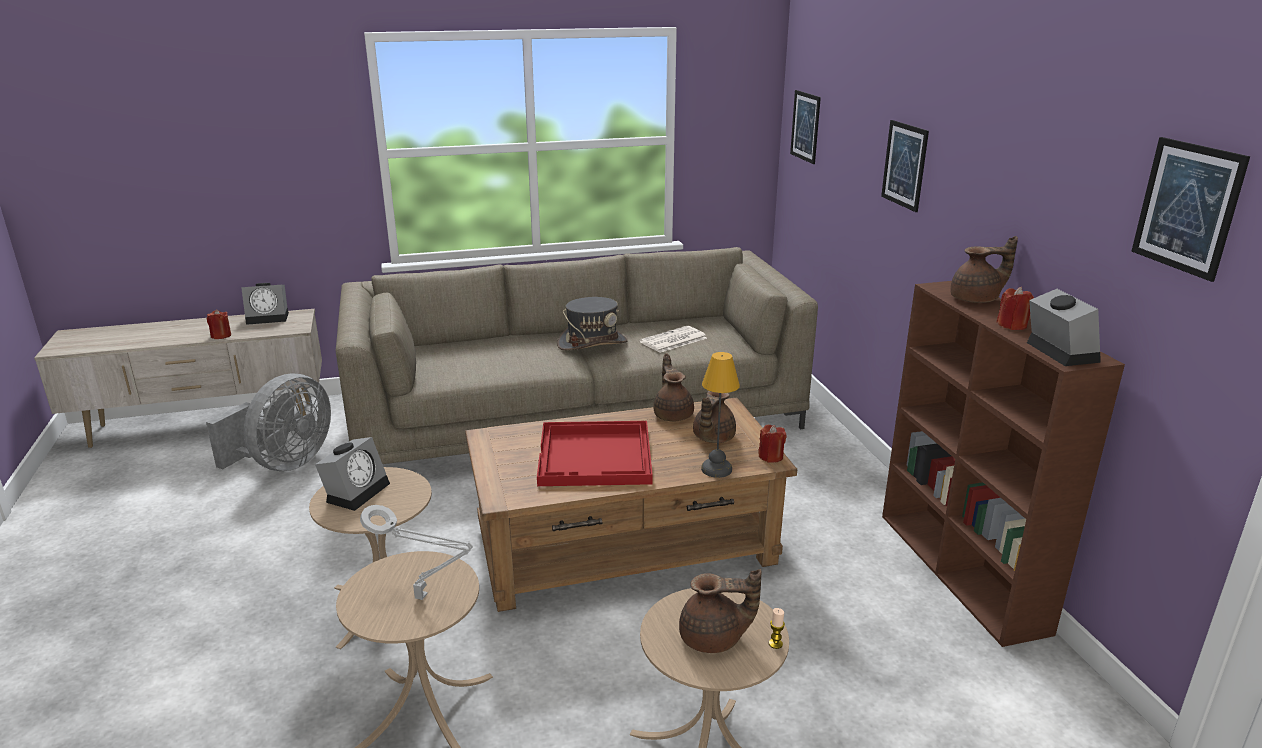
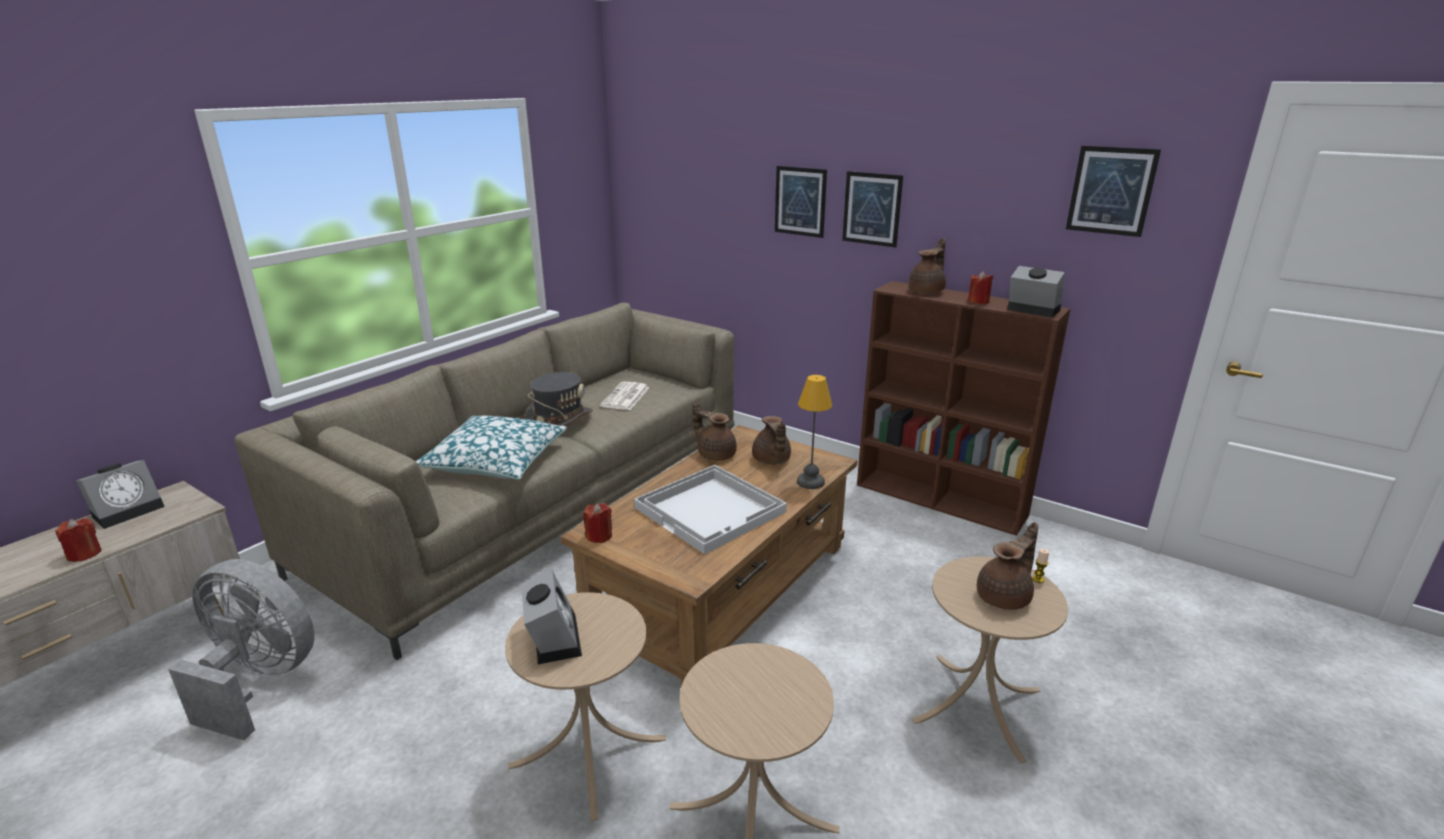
camera: 40 degrees left, 0 degrees up
grey fan [206,373,331,471] -> grey fan turned 60 degrees counterclockwise [168,559,314,740]
grey table lamp [360,505,473,600] -> none
red tray [537,421,653,486] -> white tray [634,465,787,554]
red candle [758,425,786,463] -> red candle moved to [584,503,612,543]
picture [790,90,821,164] -> picture moved to [842,171,903,247]
none -> pillow [416,415,567,480]

